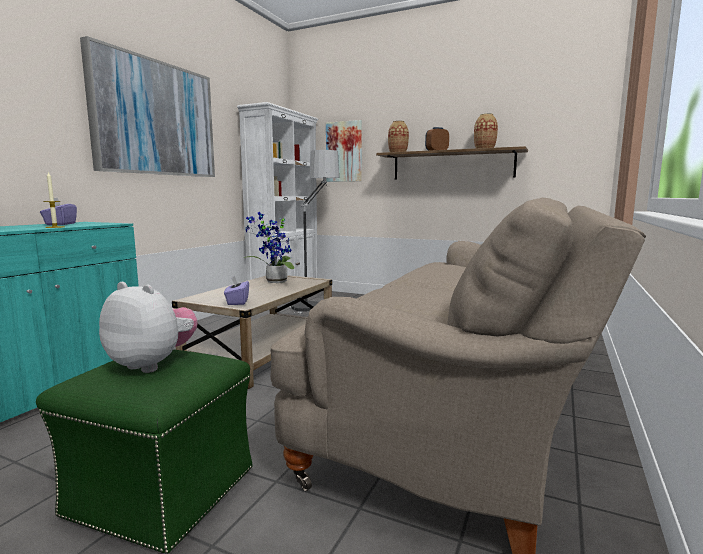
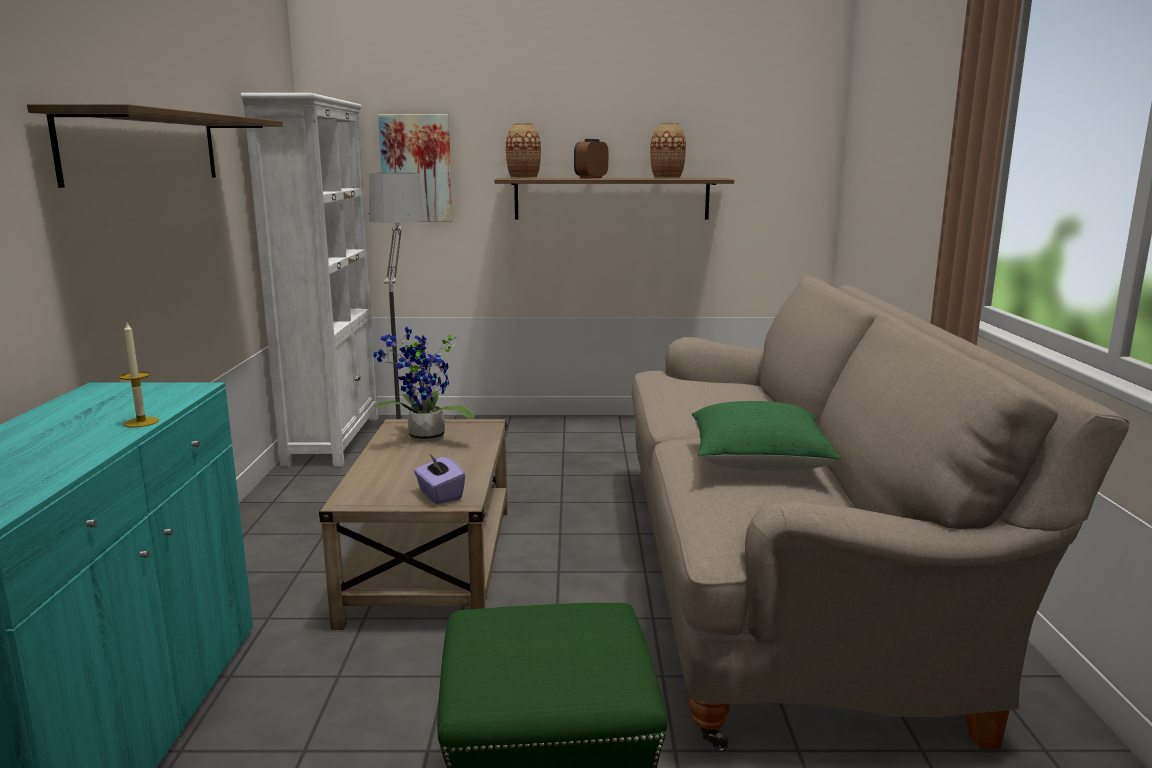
camera: 25 degrees left, 5 degrees up
purple tissue box [40,198,77,225] -> none
picture [80,36,215,177] -> shelf [27,104,283,188]
plush toy [99,282,197,373] -> none
none -> green pillow [692,401,842,471]

